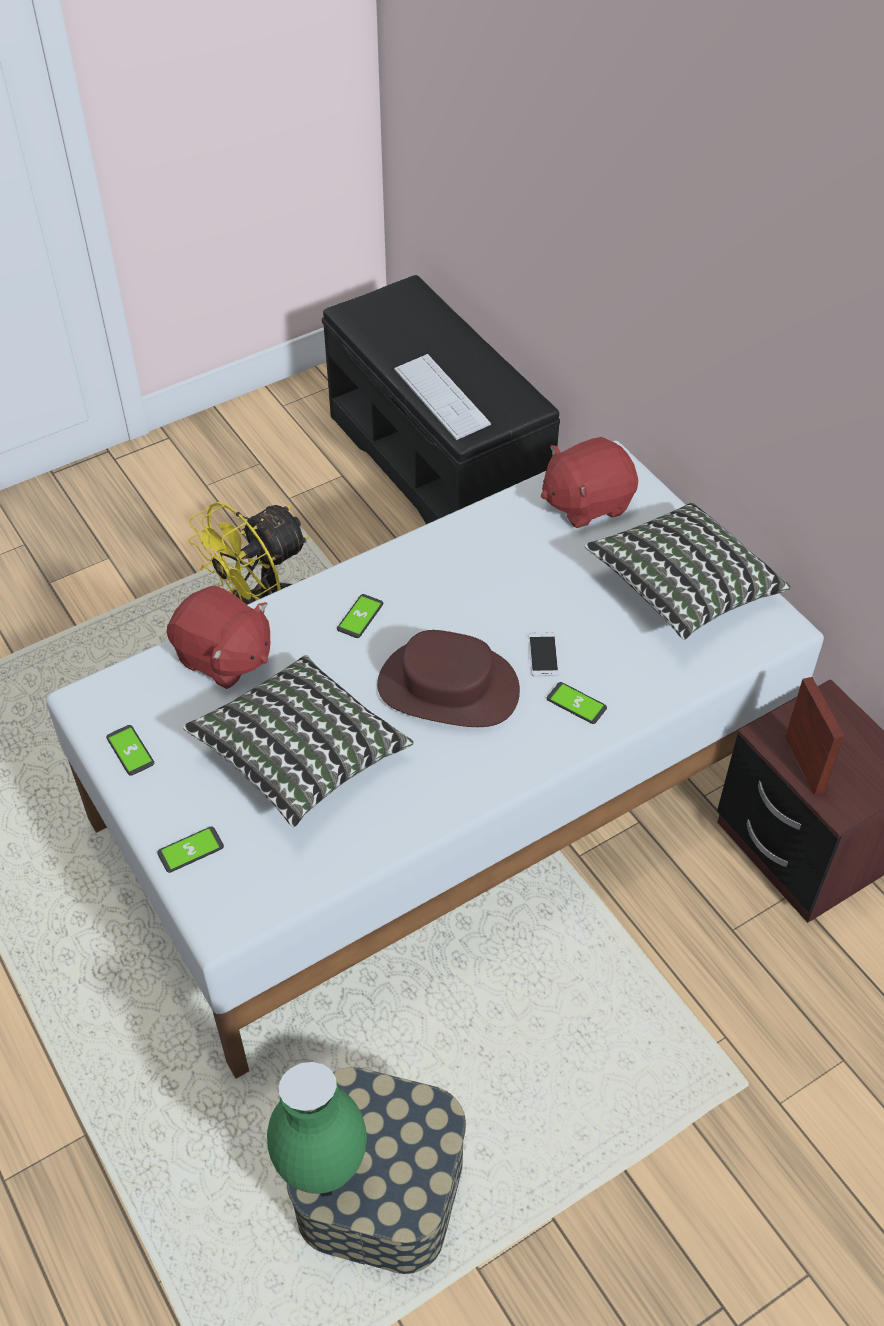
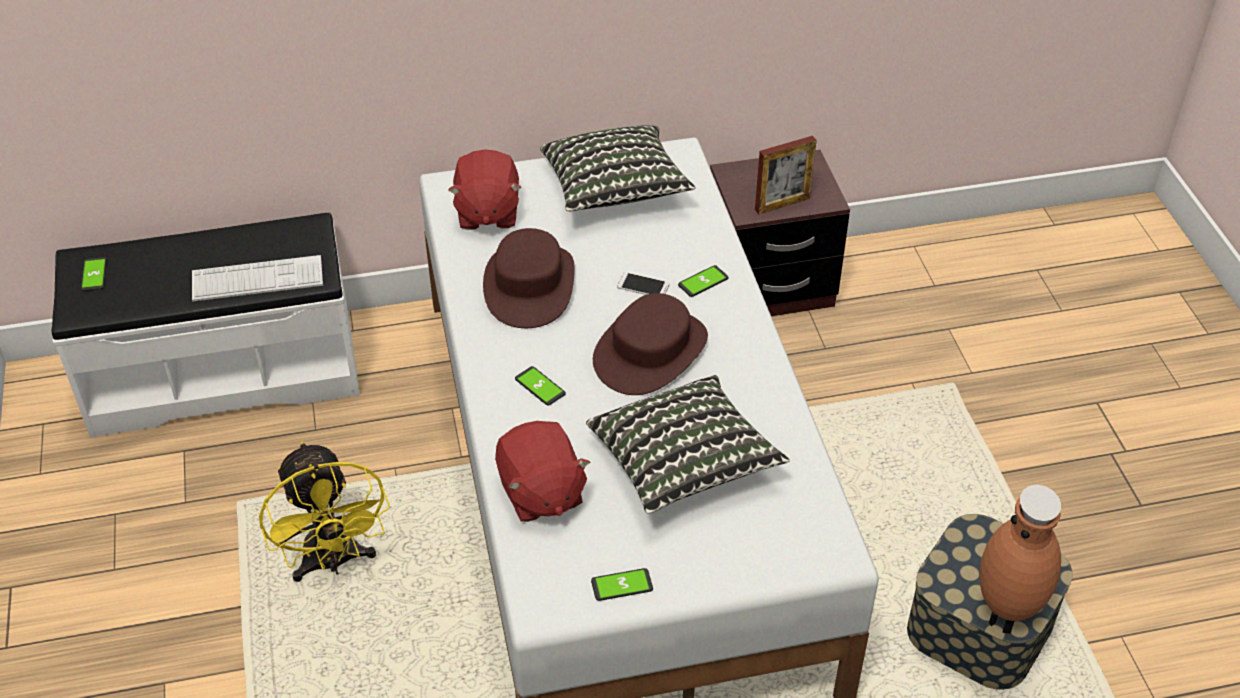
camera: 70 degrees left, 5 degrees down
phone [157,826,224,873] -> phone moved to [81,257,107,291]
red plush toy [167,586,270,689] -> red plush toy turned 105 degrees clockwise [495,421,590,522]
green vase [267,1062,367,1197] -> brown vase [980,485,1061,634]
black bench [322,275,560,524] -> white bench [51,213,360,438]
picture frame [785,677,844,795] -> picture frame turned 150 degrees clockwise [755,136,817,214]
none -> brown hat [483,228,575,328]

